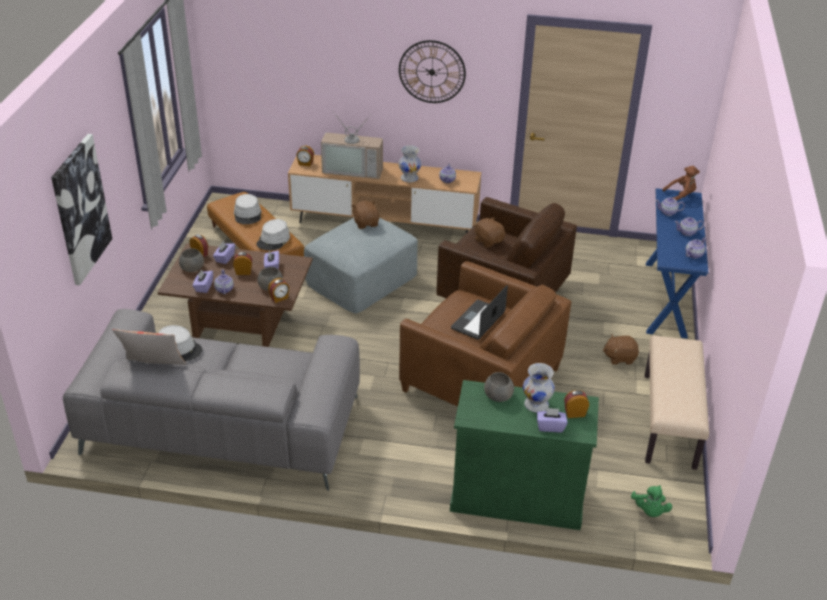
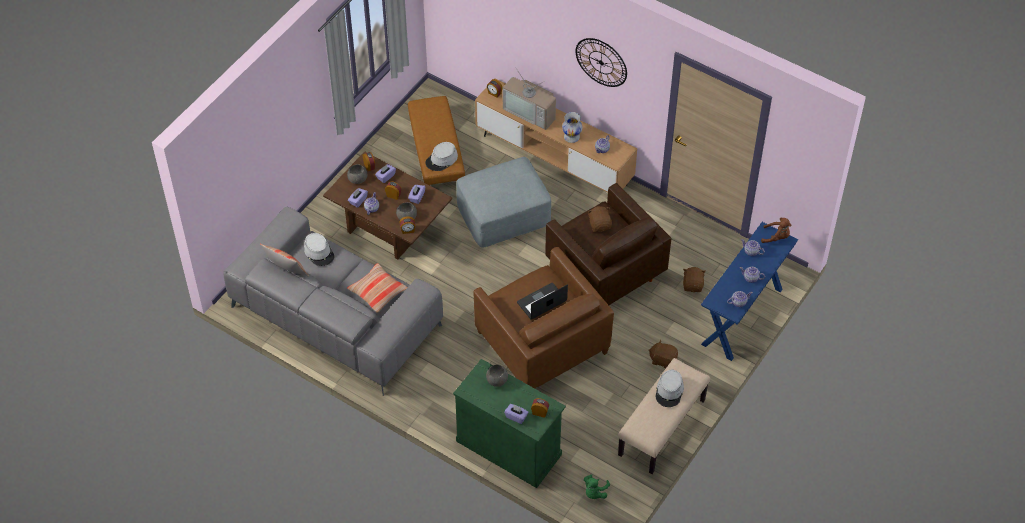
camera: 25 degrees right, 15 degrees up
picture [51,134,112,285] -> none
grey hat [234,194,261,224] -> grey hat moved to [656,370,684,407]
brown plush toy [351,201,379,229] -> brown plush toy moved to [683,267,706,292]
white vase [523,363,555,413] -> none
none -> pillow [347,263,408,313]

